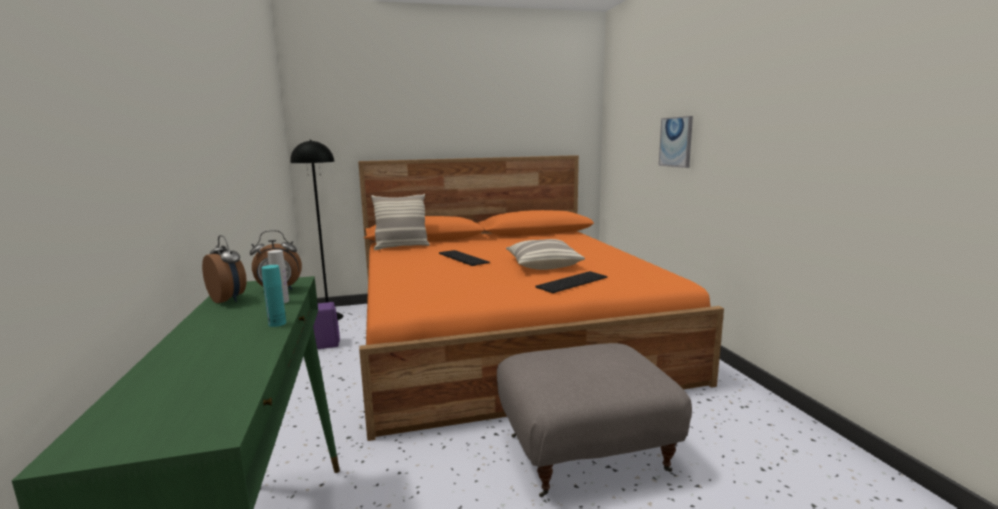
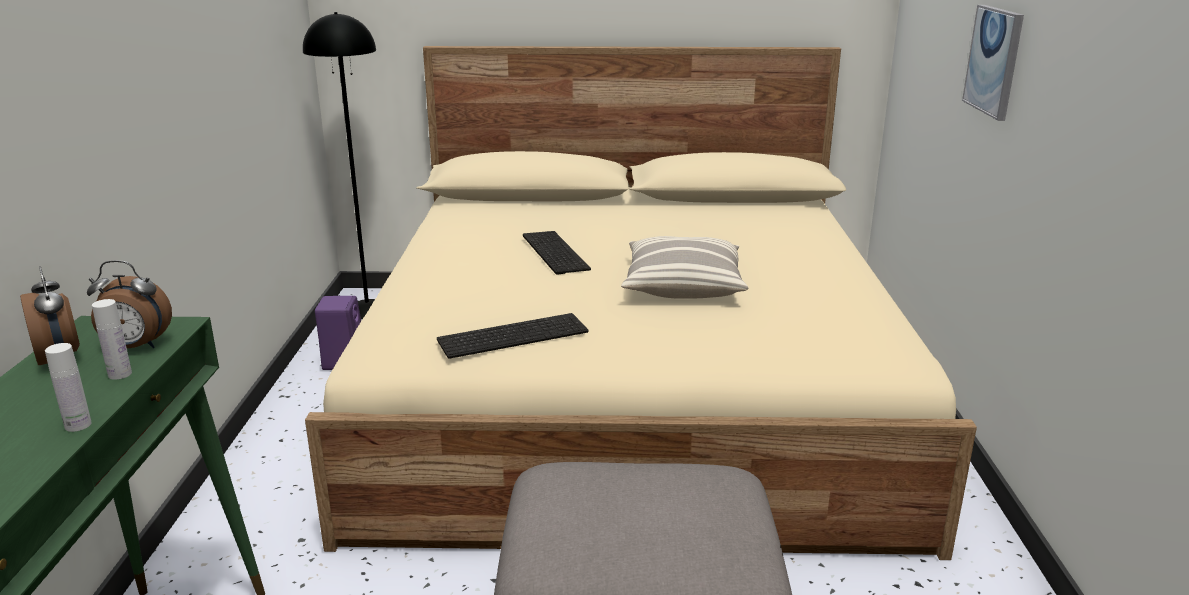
camera: 15 degrees right, 10 degrees up
turquoise bottle [261,265,286,327] -> white bottle [45,343,92,432]
orange bed [358,155,724,441] -> beige bed [305,46,977,560]
pillow [371,194,430,250] -> none
keyboard [535,271,607,293] -> keyboard moved to [437,313,588,359]

